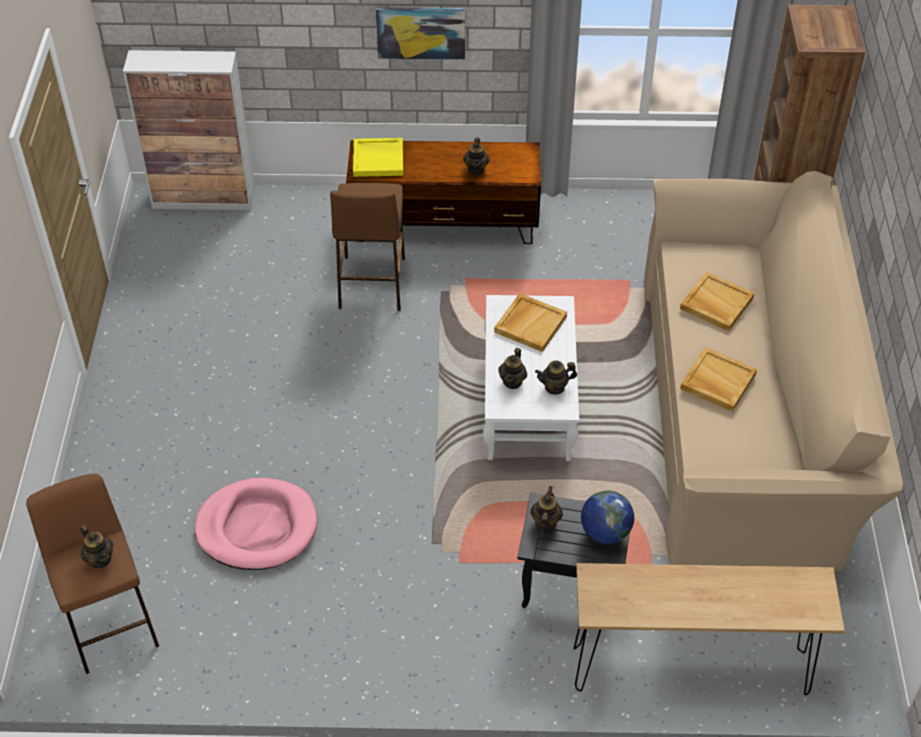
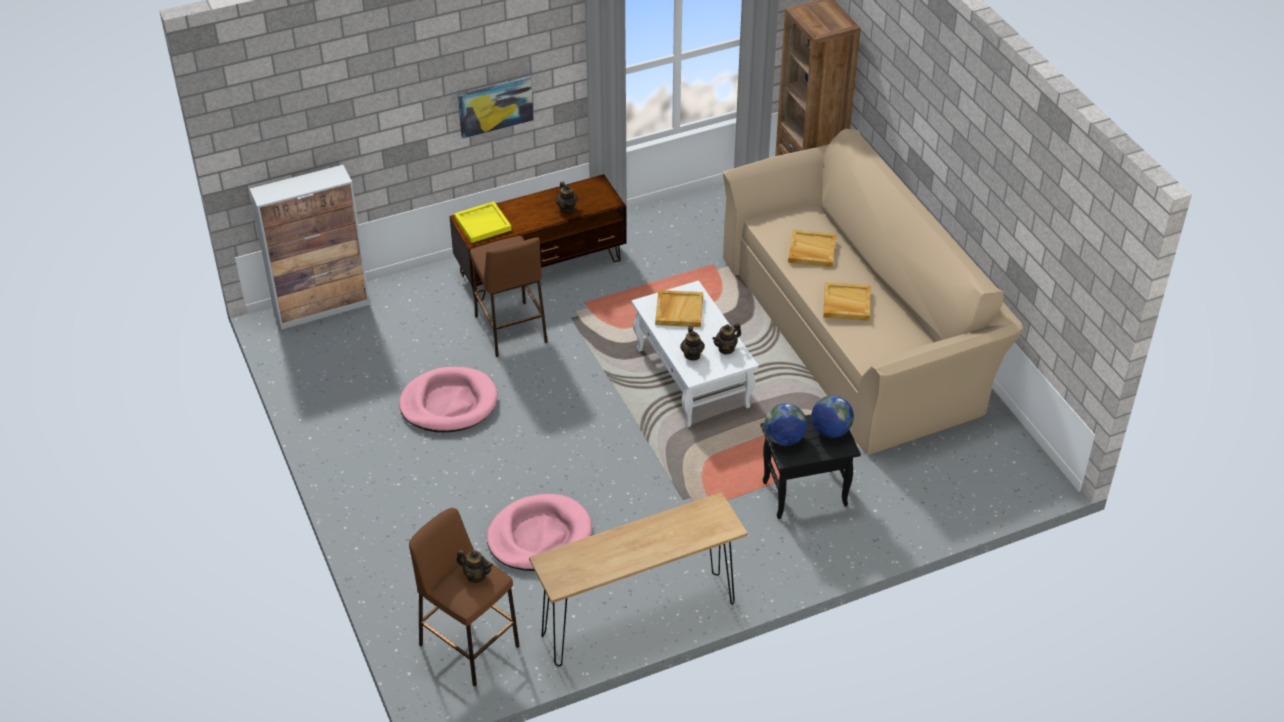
camera: 25 degrees left, 5 degrees down
teapot [530,486,563,534] -> globe [764,403,807,446]
brown console table [573,563,845,695] -> brown console table moved to [529,492,748,666]
none -> pink dog bed [399,367,498,432]

